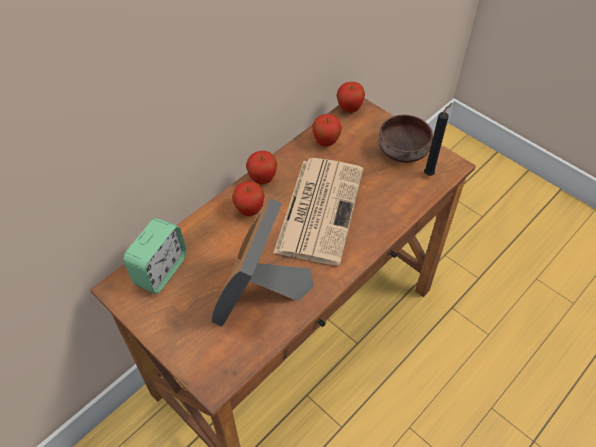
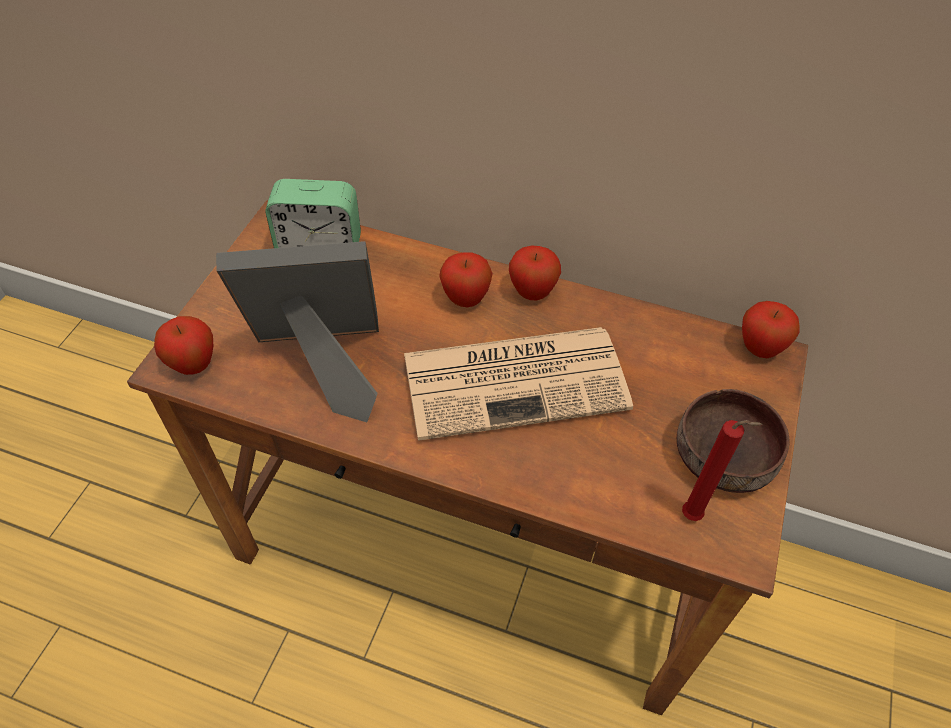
camera: 65 degrees right, 0 degrees up
apple [312,114,342,147] -> apple moved to [154,316,213,375]
black candle [424,103,452,176] -> red candle [682,420,762,521]

